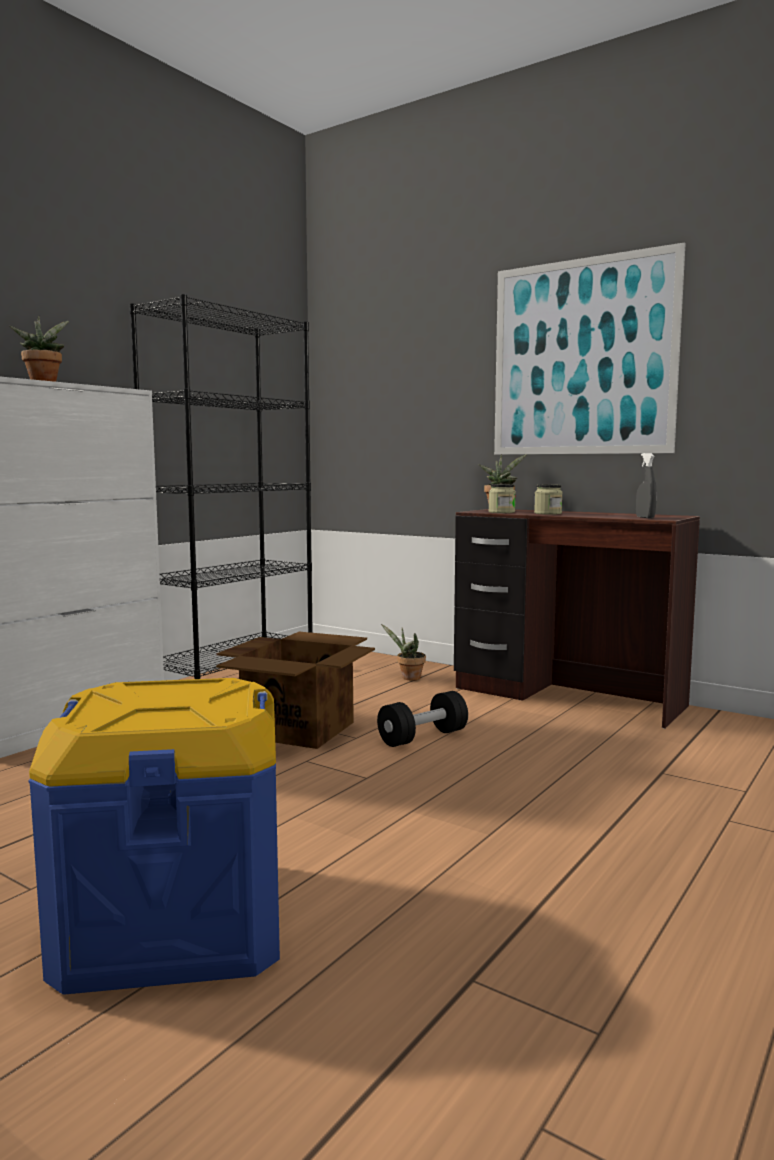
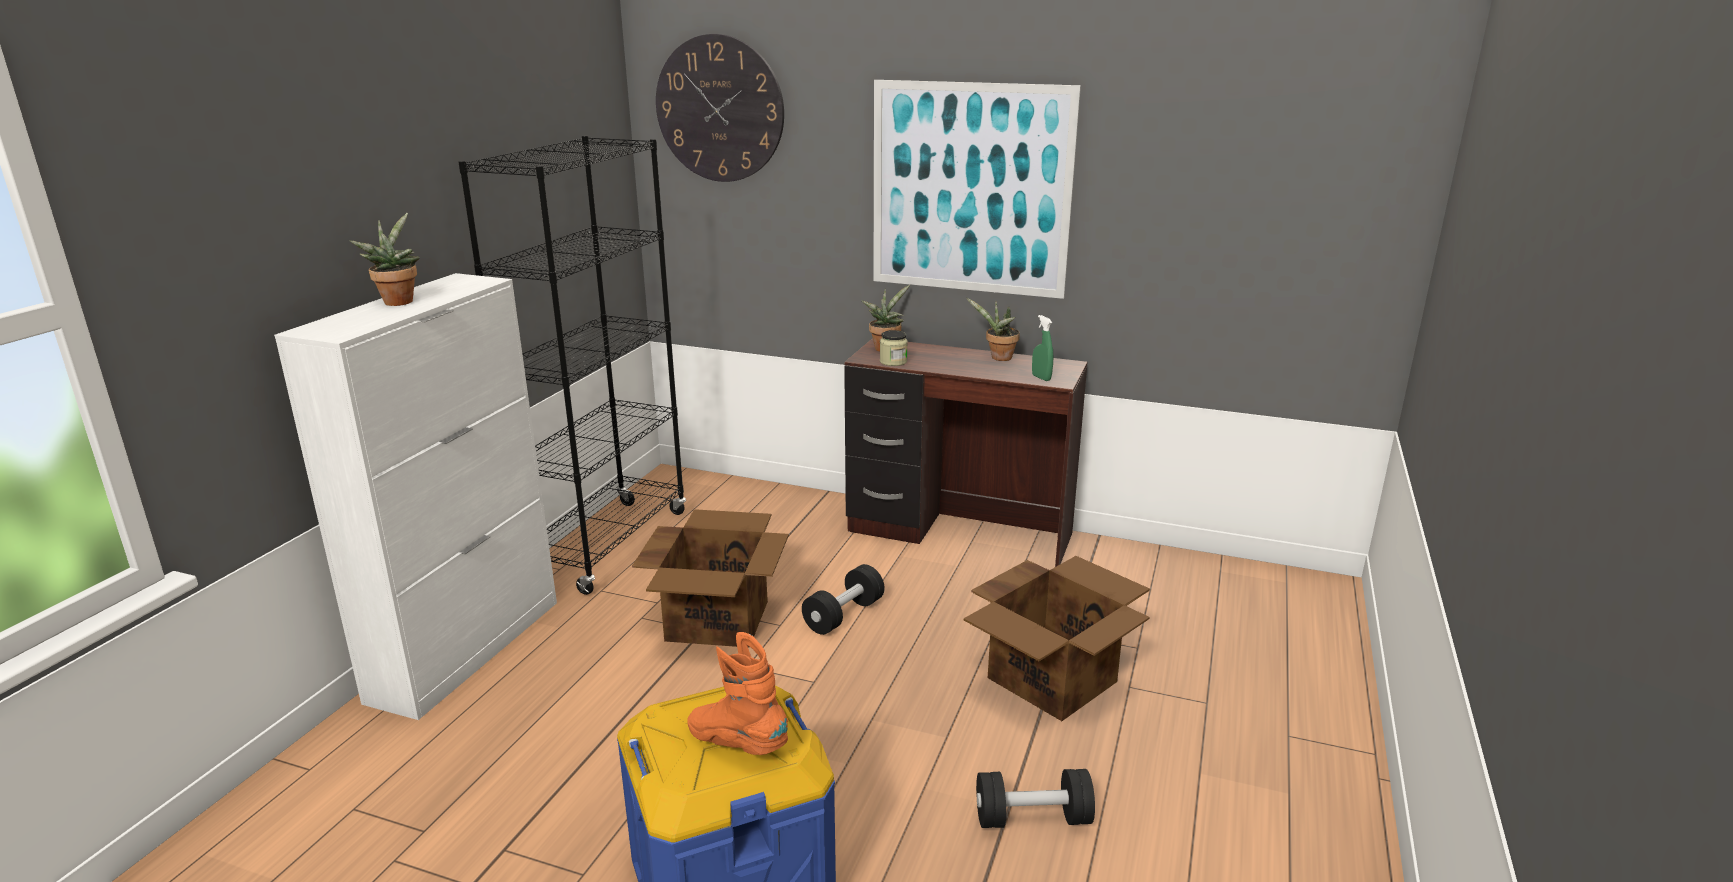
camera: 15 degrees left, 15 degrees up
potted plant [381,624,426,681] -> potted plant moved to [966,298,1020,361]
jar [534,484,563,515] -> none
grey spray bottle [636,453,657,518] -> green spray bottle [1032,315,1053,381]
none -> wall clock [656,34,784,182]
none -> orange boot [687,632,788,755]
none -> cardboard box [964,556,1150,721]
none -> black dumbbell [976,769,1095,828]

